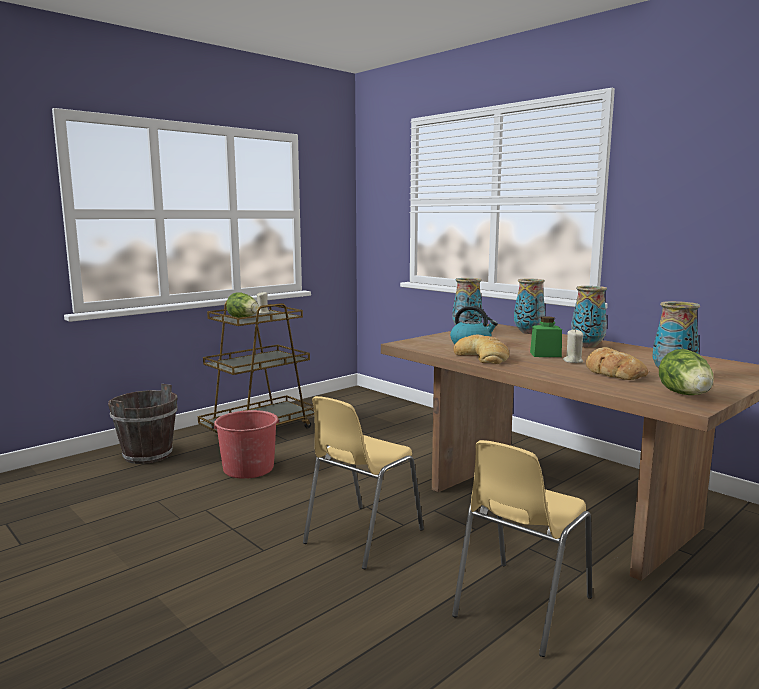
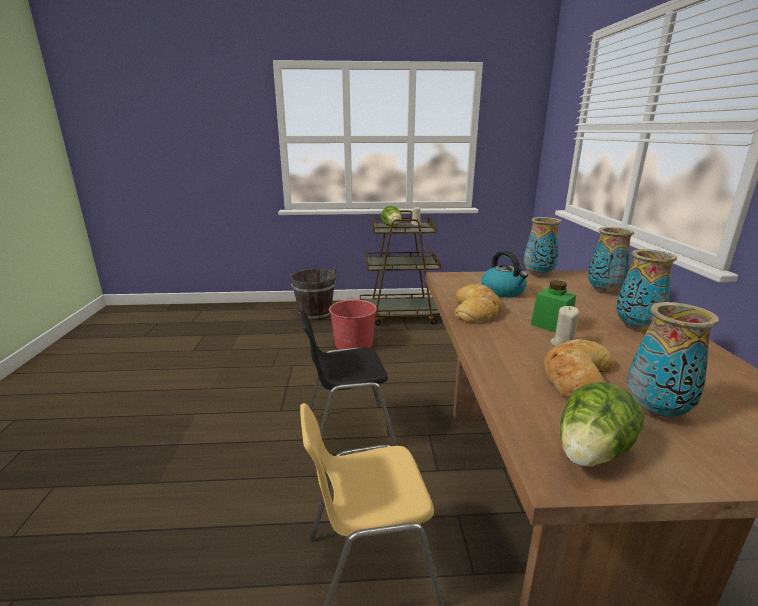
camera: 40 degrees right, 10 degrees up
yellow chair [303,396,424,569] -> black chair [300,310,397,460]

